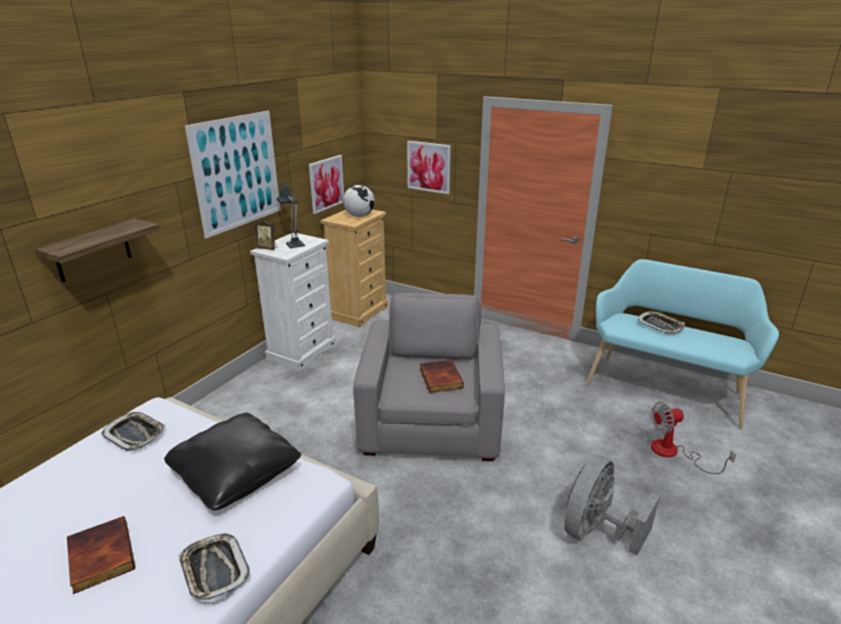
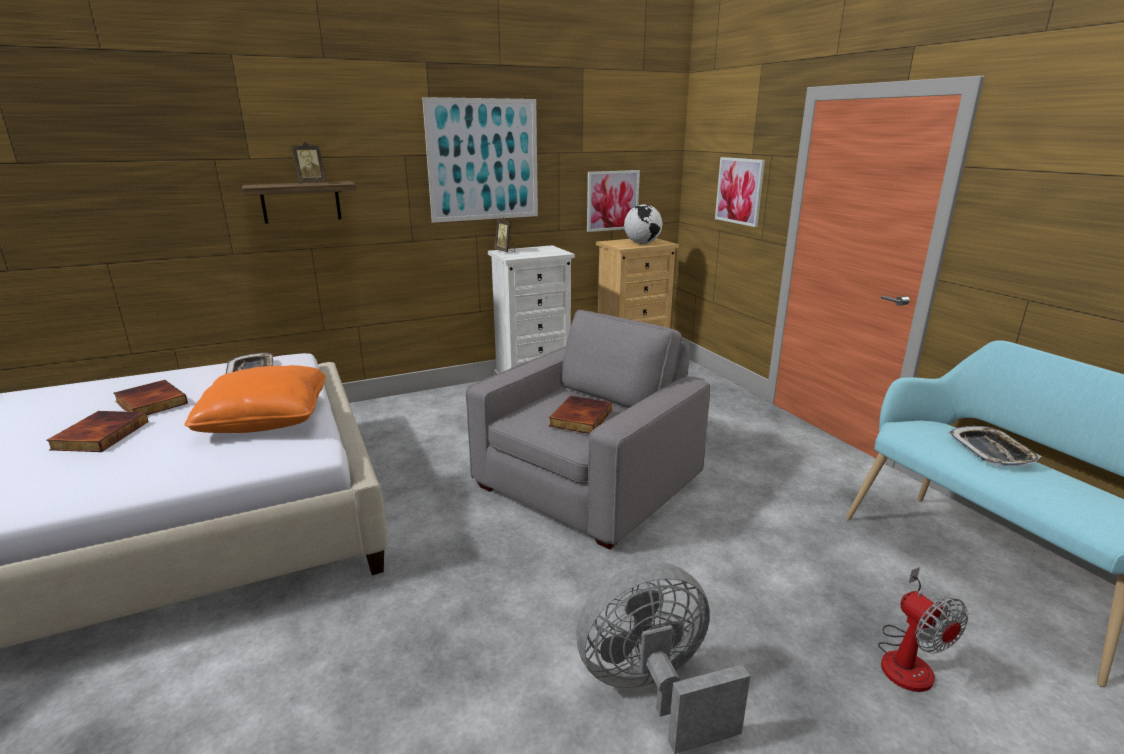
camera: 35 degrees right, 5 degrees down
black pillow [164,413,301,510] -> orange pillow [184,365,326,433]
tray [178,533,251,603] -> none
table lamp [276,182,305,248] -> none
fan [651,402,736,474] -> fan turned 135 degrees counterclockwise [878,567,968,692]
none -> book [113,380,188,415]
none -> picture frame [291,141,326,183]

